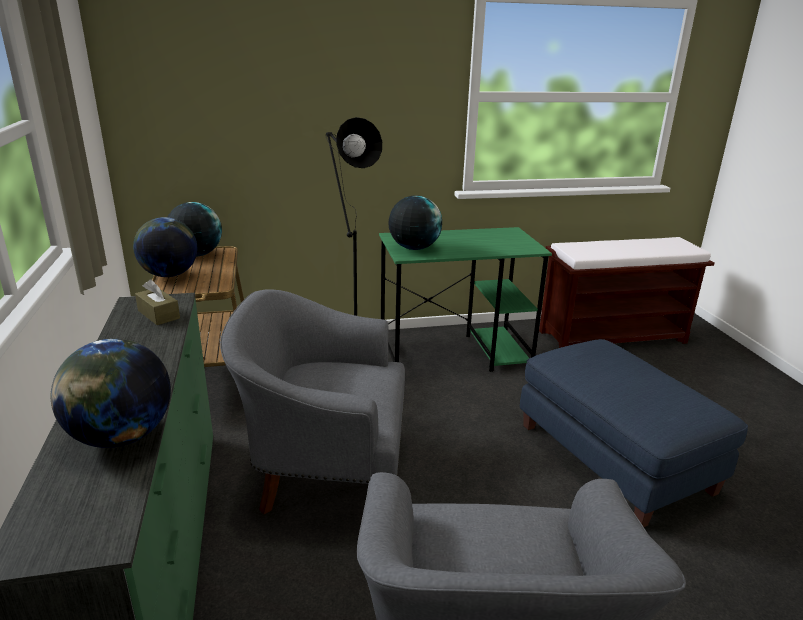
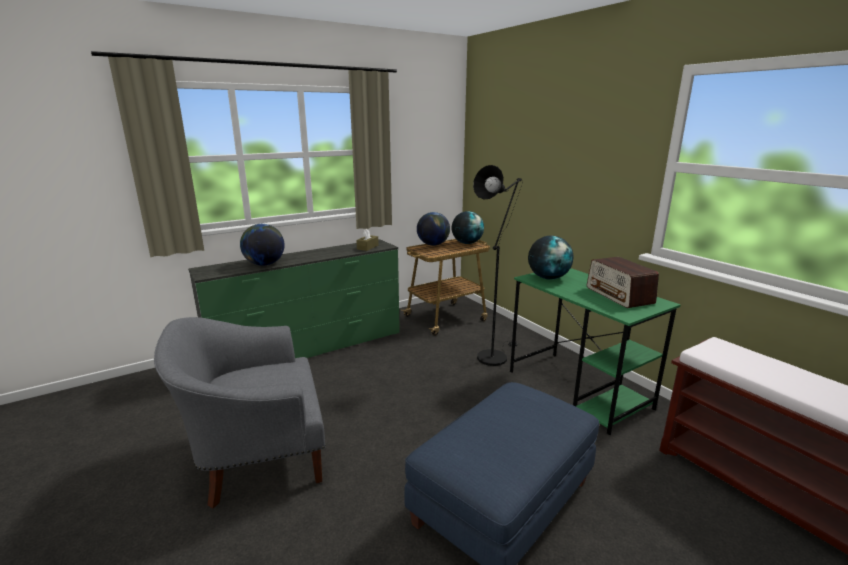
camera: 70 degrees right, 5 degrees down
grey armchair [220,290,405,515] -> none
none -> radio [587,257,659,308]

